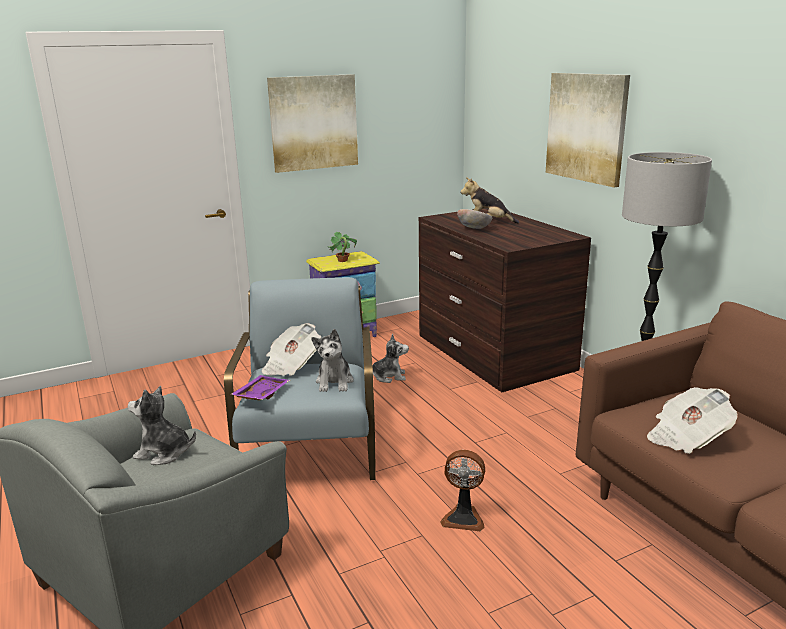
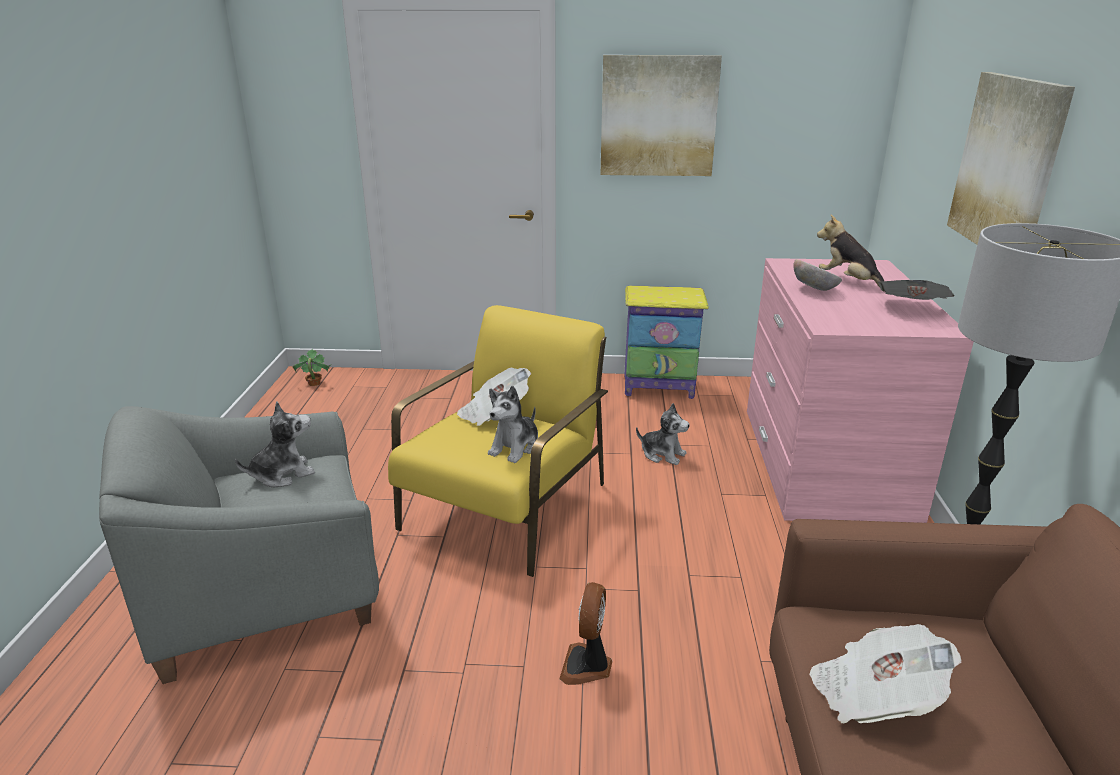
camera: 30 degrees right, 5 degrees up
plush toy [128,386,196,465] -> plush toy turned 105 degrees clockwise [235,401,315,487]
blue armchair [224,277,375,480] -> yellow armchair [388,305,608,577]
purple tray [231,375,290,401] -> none
potted plant [329,232,357,262] -> potted plant moved to [293,349,331,386]
brown dresser [419,208,591,392] -> pink dresser [747,258,973,523]
fan [440,450,485,531] -> fan turned 60 degrees clockwise [560,582,612,685]
none -> newspaper [877,280,955,300]

